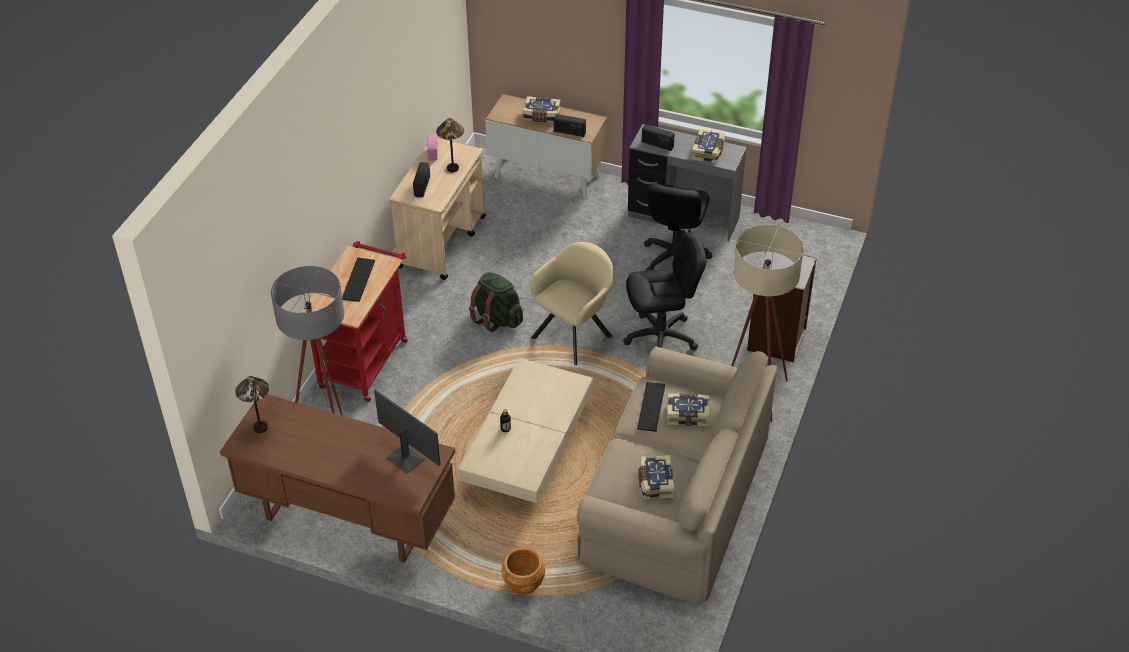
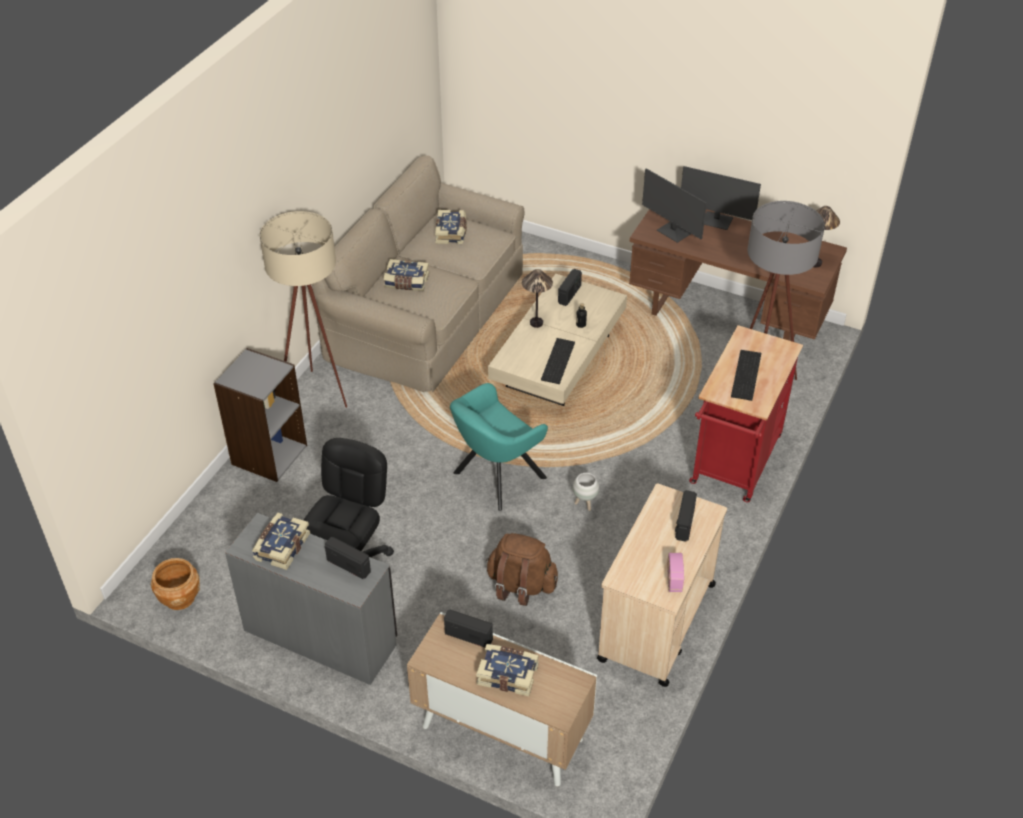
camera: 175 degrees left, 0 degrees up
table lamp [436,118,464,172] -> table lamp moved to [522,269,553,328]
green backpack [469,272,523,332] -> white planter [573,473,599,511]
brown planter [501,548,546,595] -> brown planter moved to [151,558,200,610]
beige armchair [530,242,613,365] -> turquoise armchair [450,383,548,511]
black office chair [623,232,706,350] -> none
keyboard [637,382,665,432] -> keyboard moved to [541,338,575,384]
none -> brown backpack [486,533,558,606]
none -> radio [558,269,582,306]
none -> monitor [681,166,761,230]

